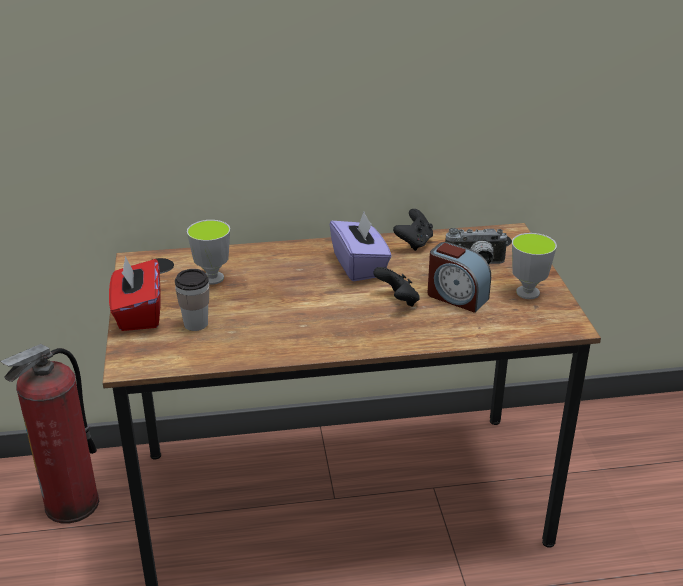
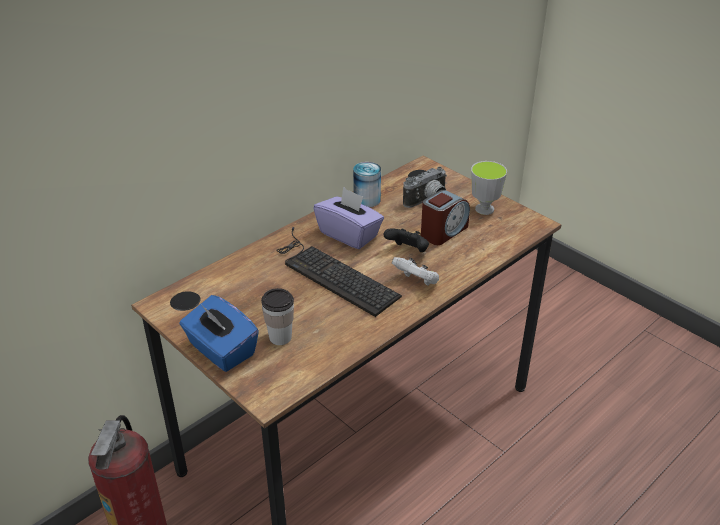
camera: 35 degrees left, 5 degrees up
red tissue box [109,256,161,331] -> blue tissue box [179,295,259,372]
cup [187,220,230,285] -> none
black game controller [393,209,433,251] -> can [353,162,381,208]
alarm clock [428,242,491,313] -> alarm clock turned 45 degrees counterclockwise [421,190,470,245]
none -> keyboard [276,227,402,317]
none -> white game controller [392,257,439,286]

